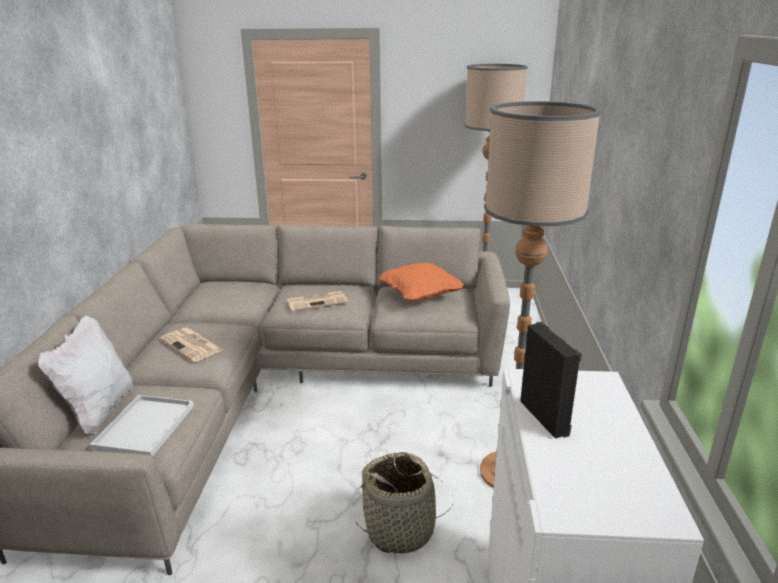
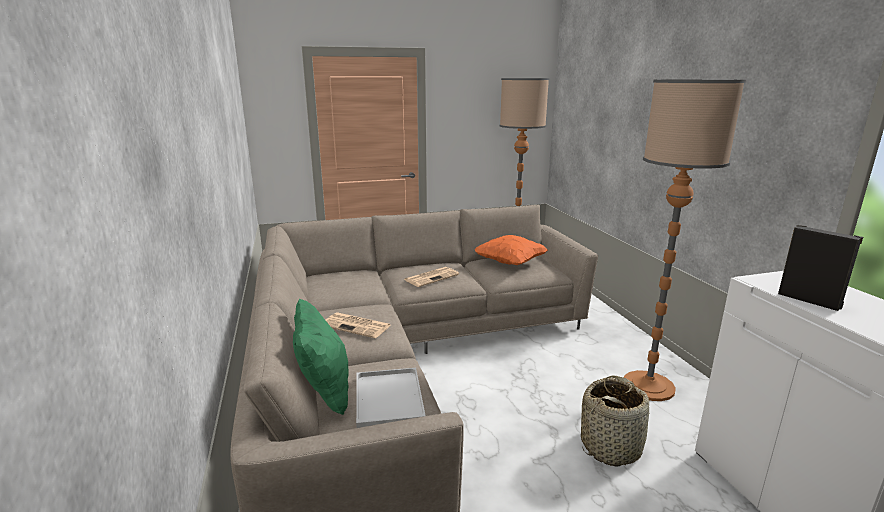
camera: 20 degrees left, 5 degrees down
white pillow [38,315,133,434] -> green pillow [293,298,349,415]

